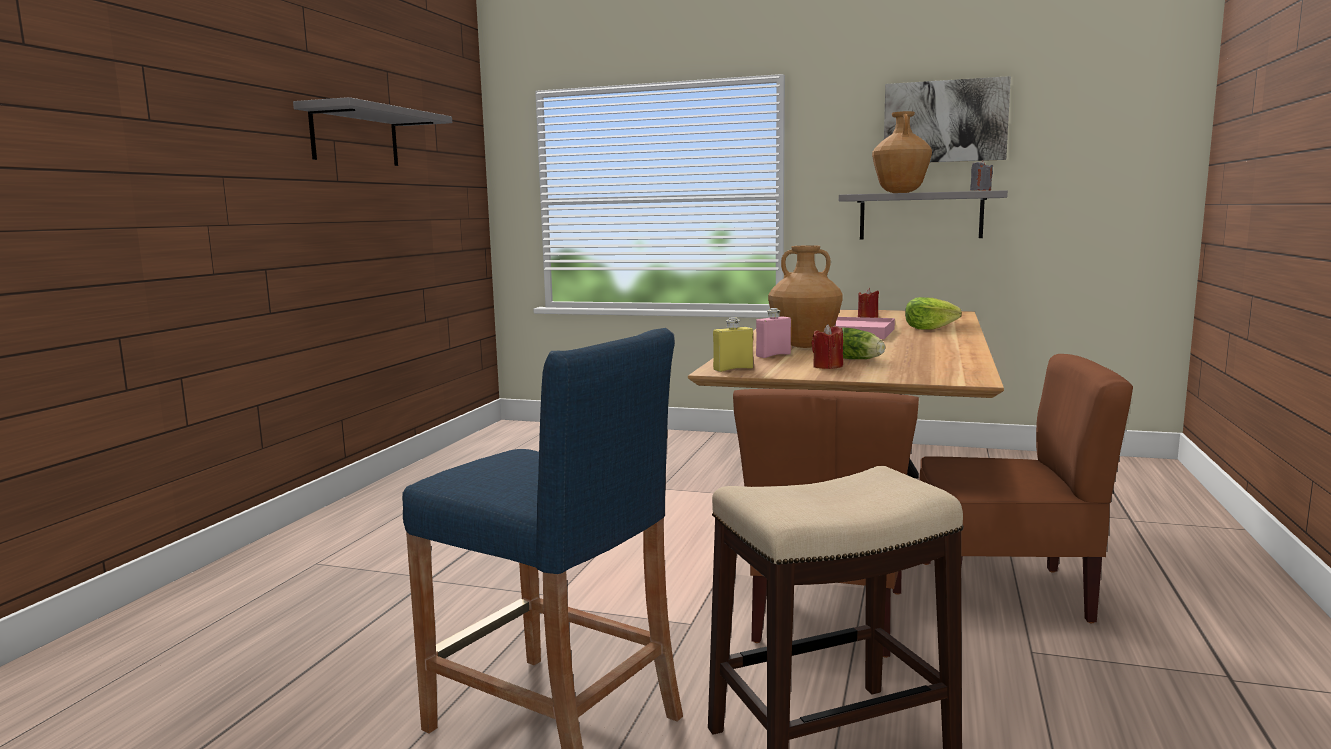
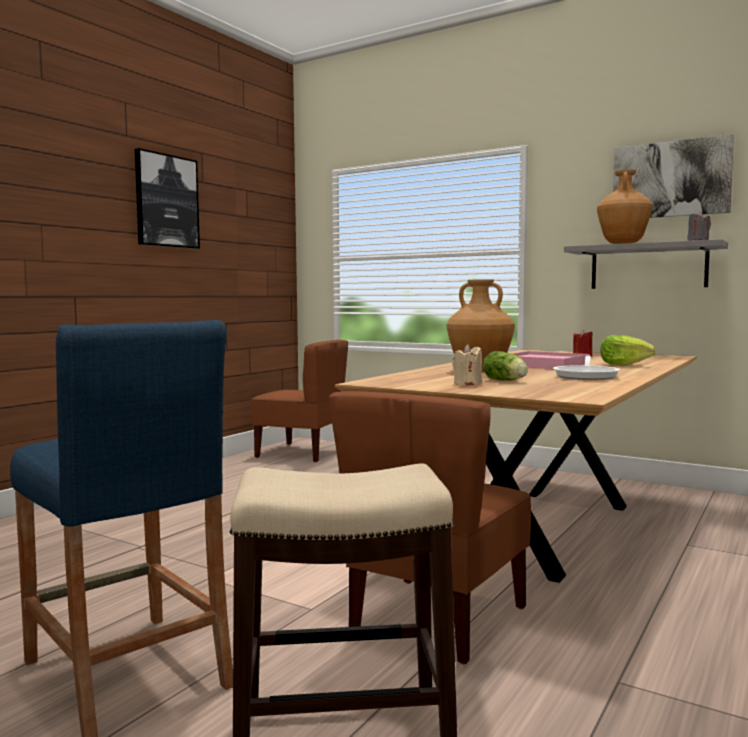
camera: 15 degrees right, 5 degrees down
grey shelf [293,97,452,166] -> picture [135,148,200,249]
yellow bottle [713,317,753,372] -> none
pink bottle [756,308,791,358] -> none
red candle [811,324,843,369] -> beige candle [452,344,482,385]
brown chair [919,354,1133,623] -> brown chair moved to [251,340,348,463]
none -> frying pan [553,355,621,380]

